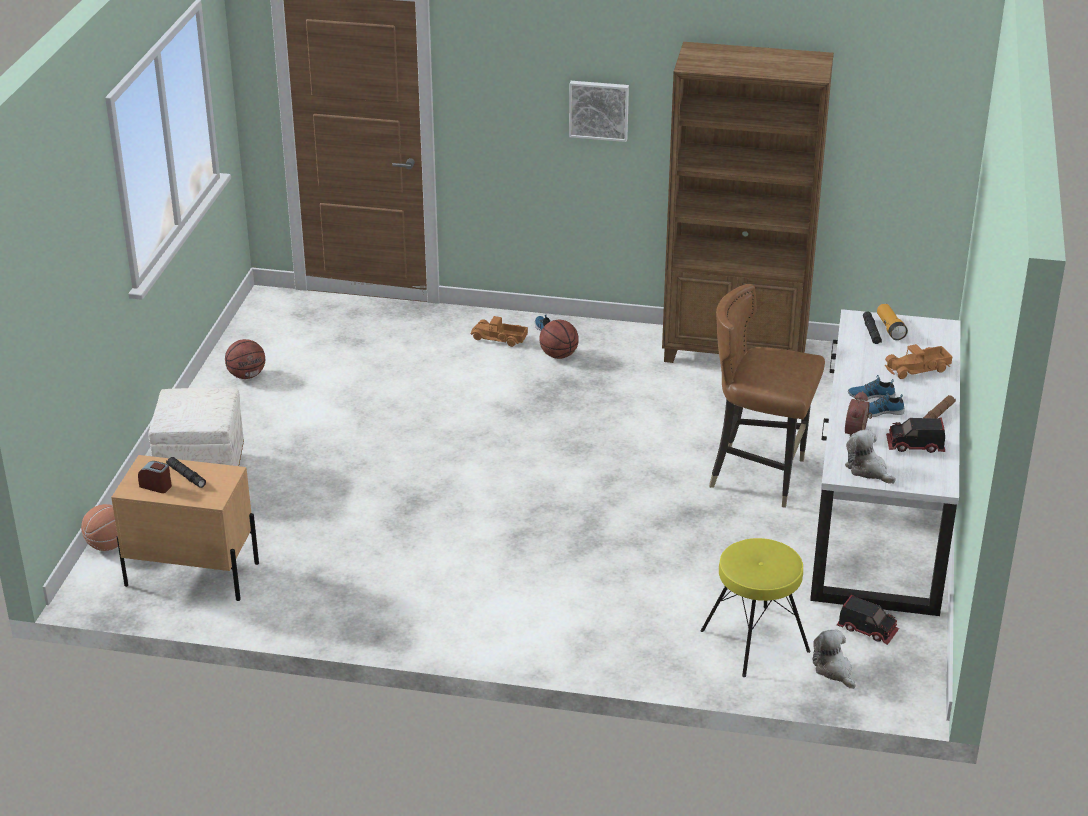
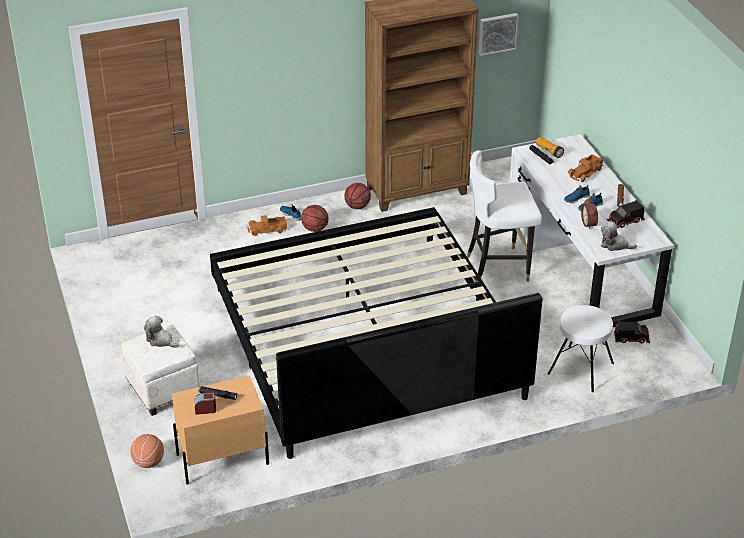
camera: 30 degrees left, 5 degrees up
basketball [225,339,265,379] -> basketball moved to [344,183,371,209]
picture [569,81,629,142] -> picture moved to [478,13,518,56]
yellow stool [700,538,810,677] -> white stool [548,305,614,392]
brown chair [709,284,825,508] -> white chair [467,150,542,282]
plush toy [812,629,856,689] -> plush toy moved to [144,315,179,348]
none -> bed [210,207,542,459]

